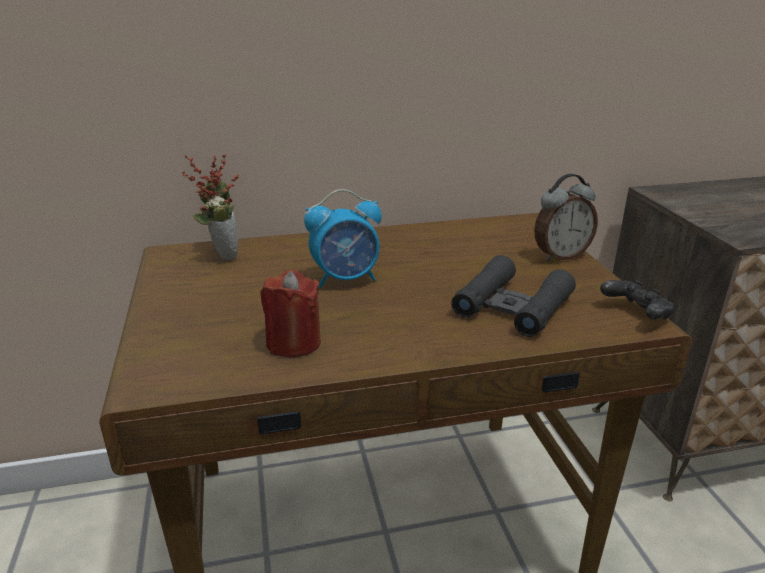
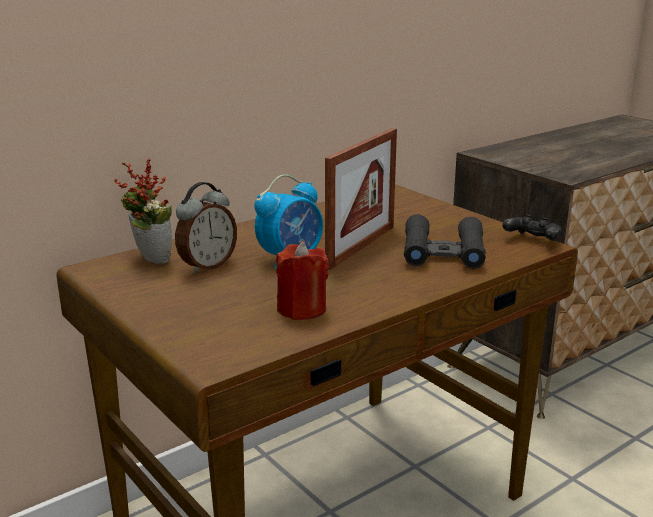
camera: 25 degrees left, 5 degrees down
alarm clock [534,174,598,261] -> alarm clock moved to [175,182,237,274]
none -> picture frame [325,128,397,270]

